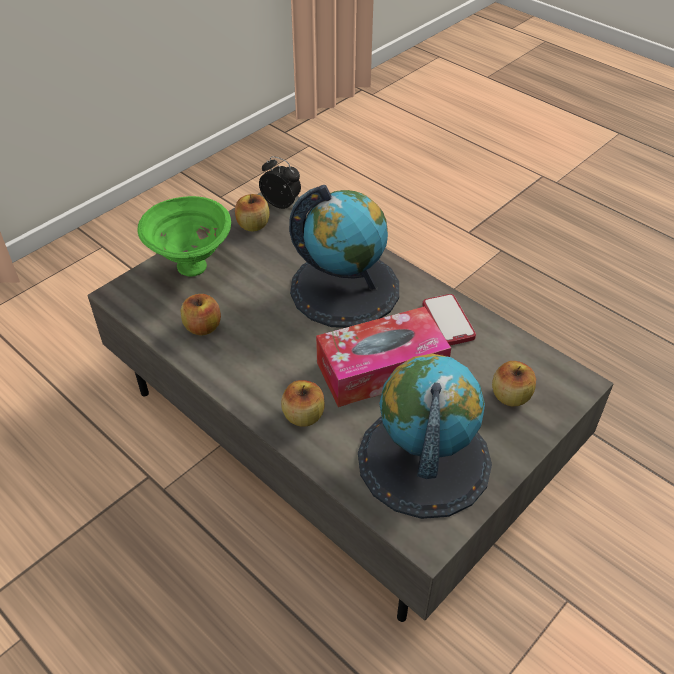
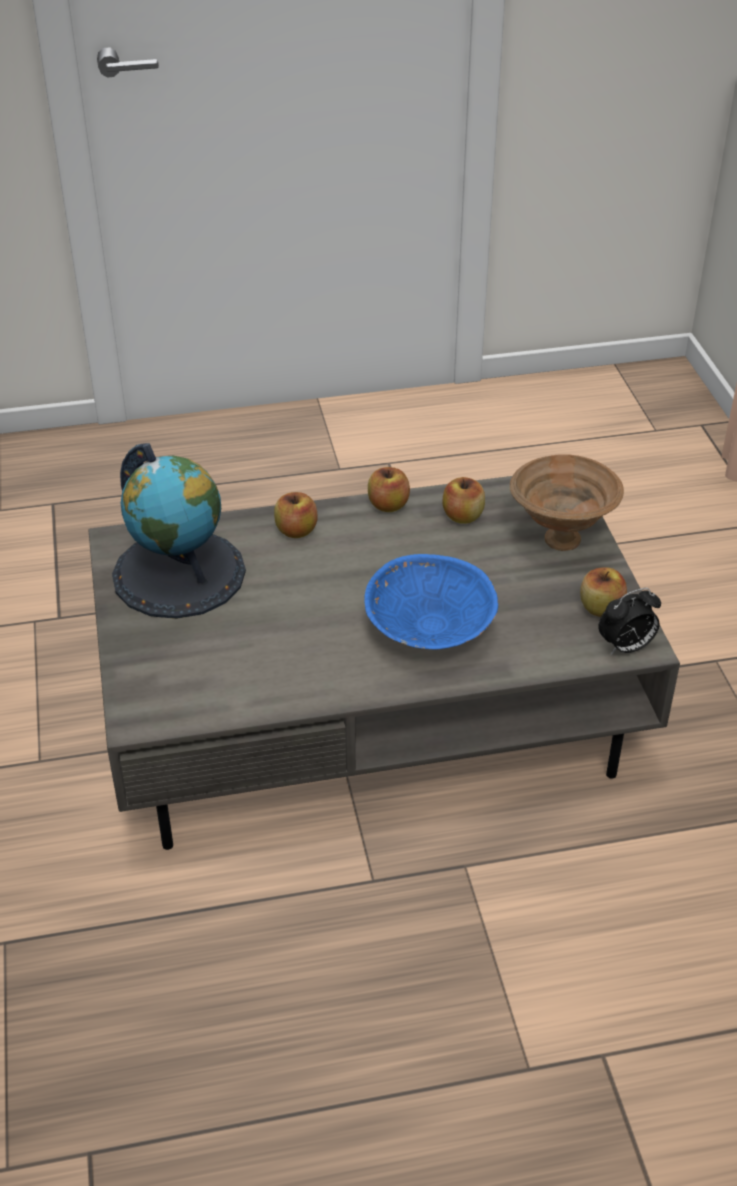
camera: 125 degrees right, 5 degrees down
green bowl [137,196,231,277] -> brown bowl [510,454,624,551]
globe [289,185,399,328] -> blue bowl [364,554,498,650]
tissue box [316,306,451,407] -> none
phone [422,294,476,346] -> none
apple [492,361,536,406] -> apple moved to [368,467,410,512]

